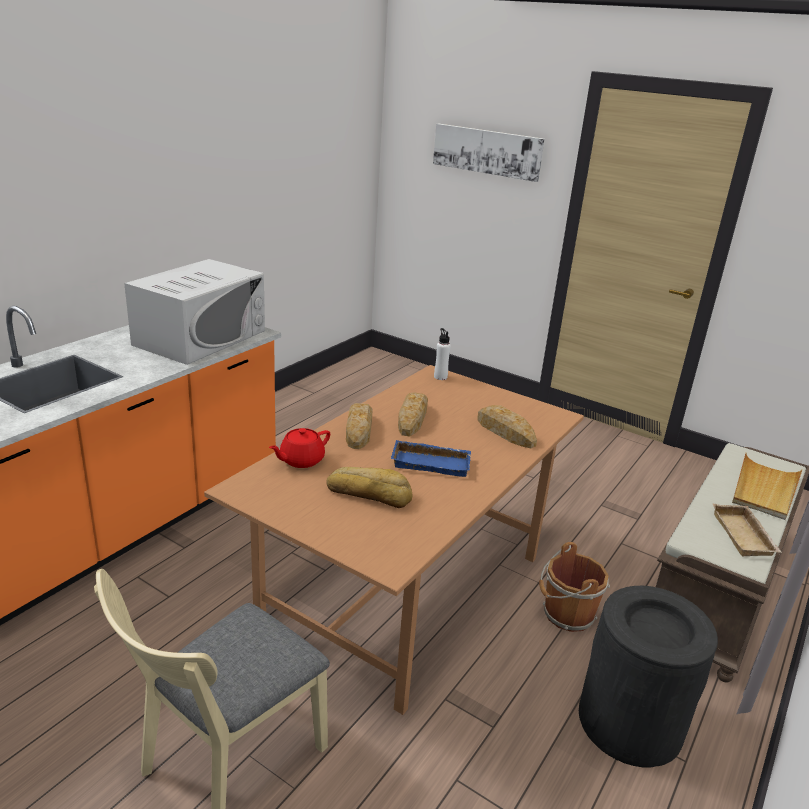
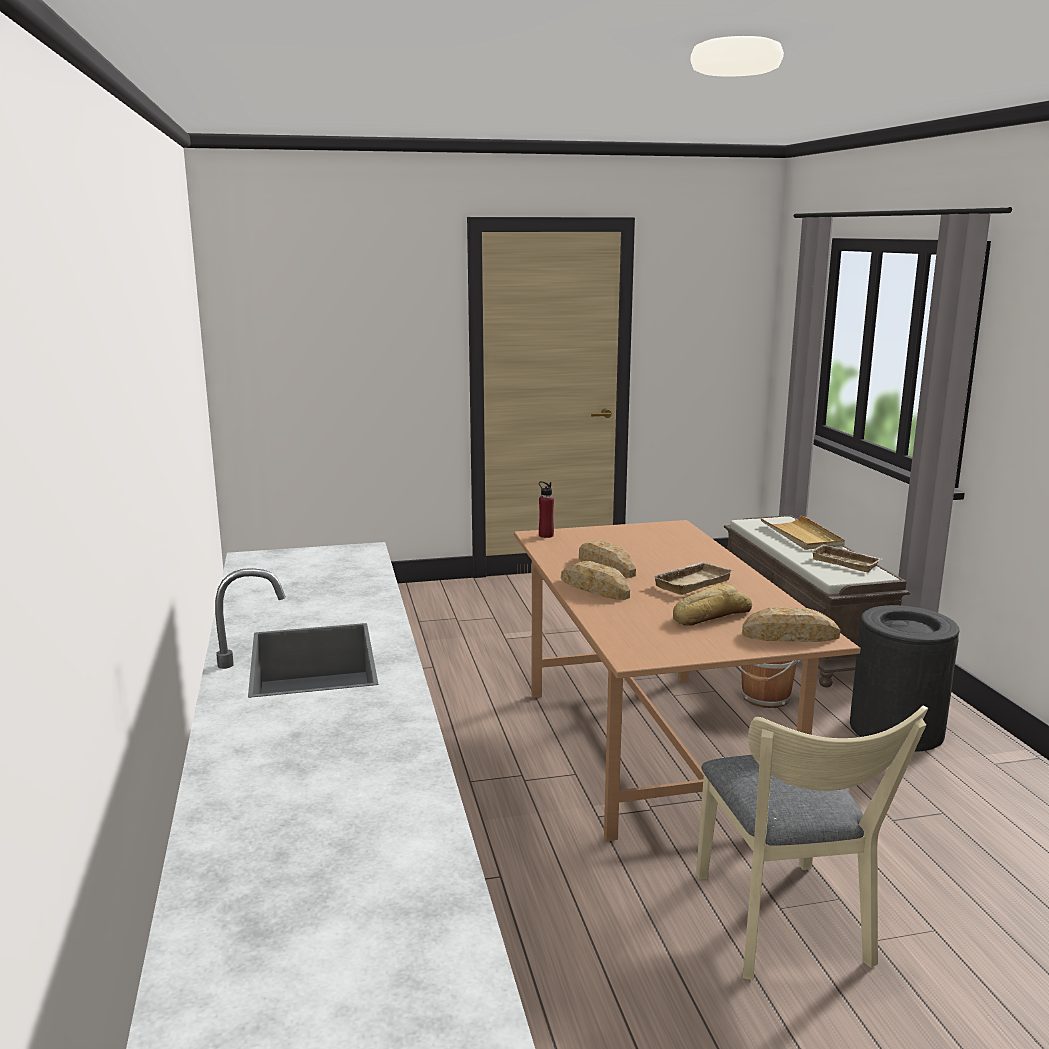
camera: 45 degrees left, 10 degrees down
white microwave [124,259,265,365] -> none
red teapot [269,428,330,468] -> none
blue tray [391,440,471,477] -> beige tray [652,562,733,595]
picture [433,124,545,182] -> none
white bottle [434,328,451,380] -> red bottle [539,481,554,538]
bread [477,405,537,449] -> bread moved to [742,607,840,642]

